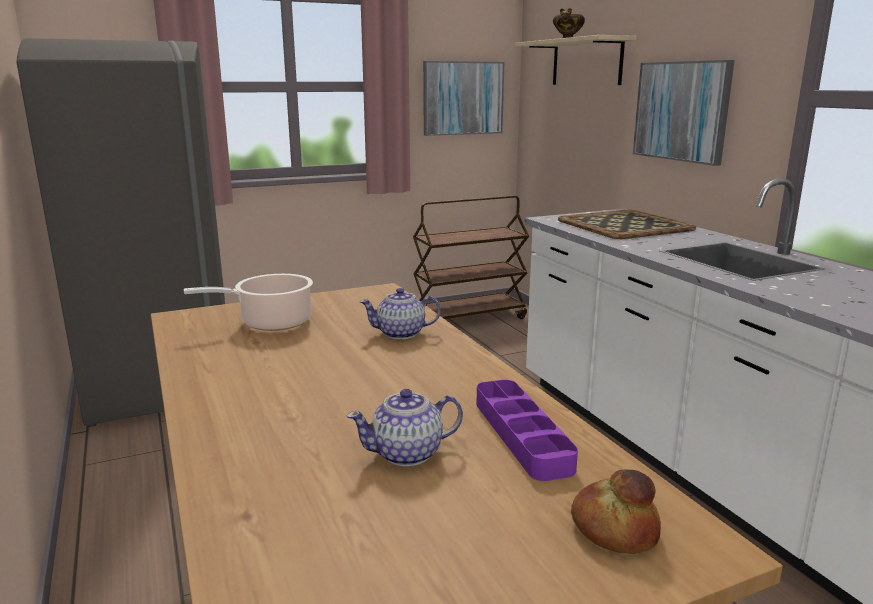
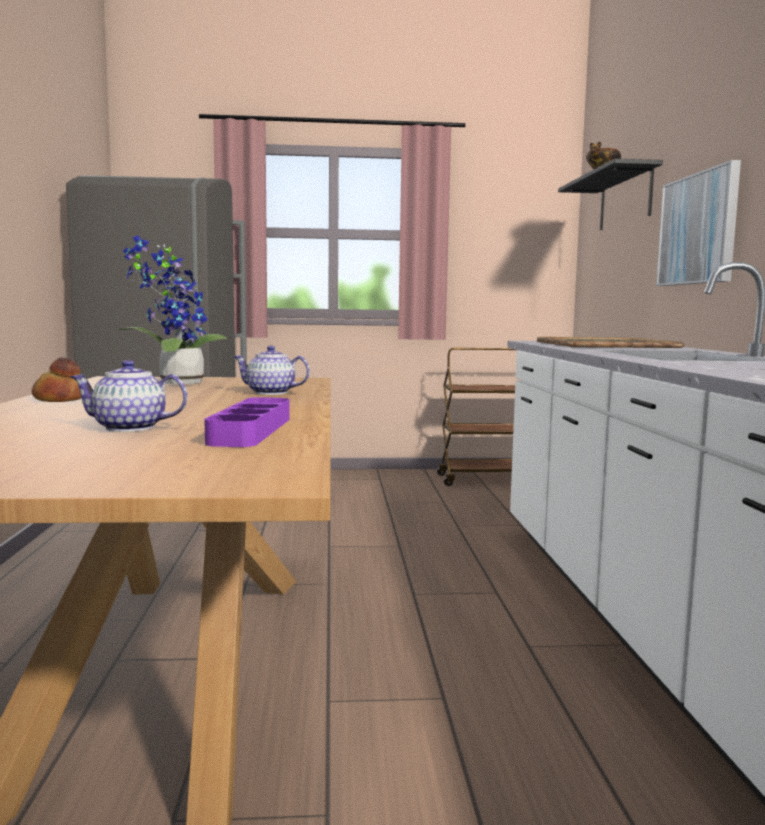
camera: 20 degrees right, 10 degrees down
cooking pot [184,274,313,331] -> potted plant [119,236,227,384]
picture [423,61,505,136] -> none
beige shelf [515,35,637,85] -> black shelf [558,159,663,230]
bread [571,469,661,554] -> bread moved to [32,357,81,402]

